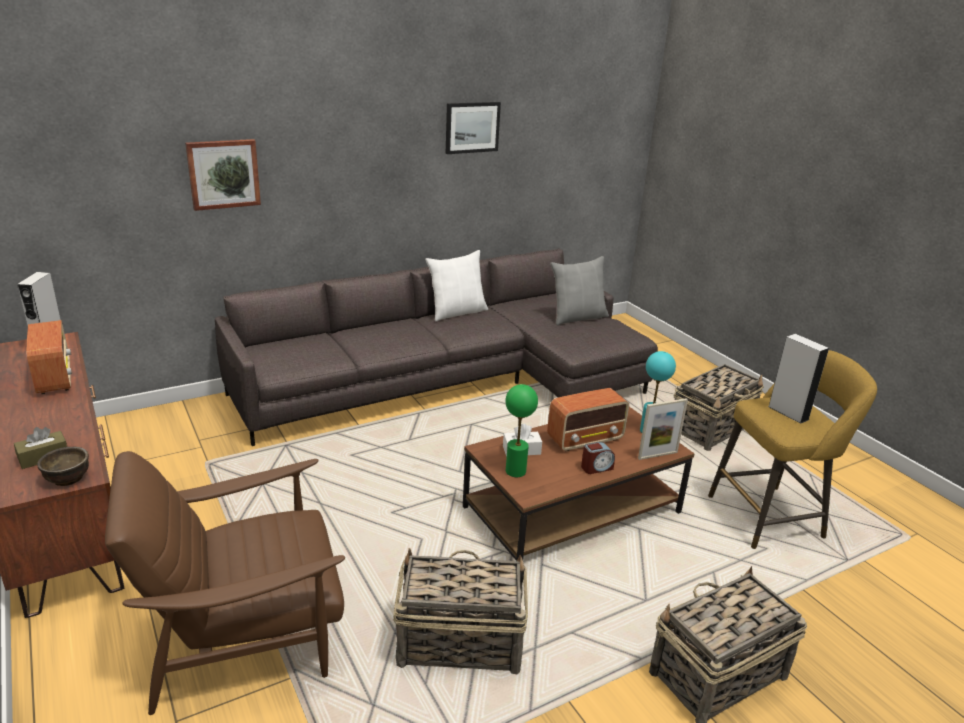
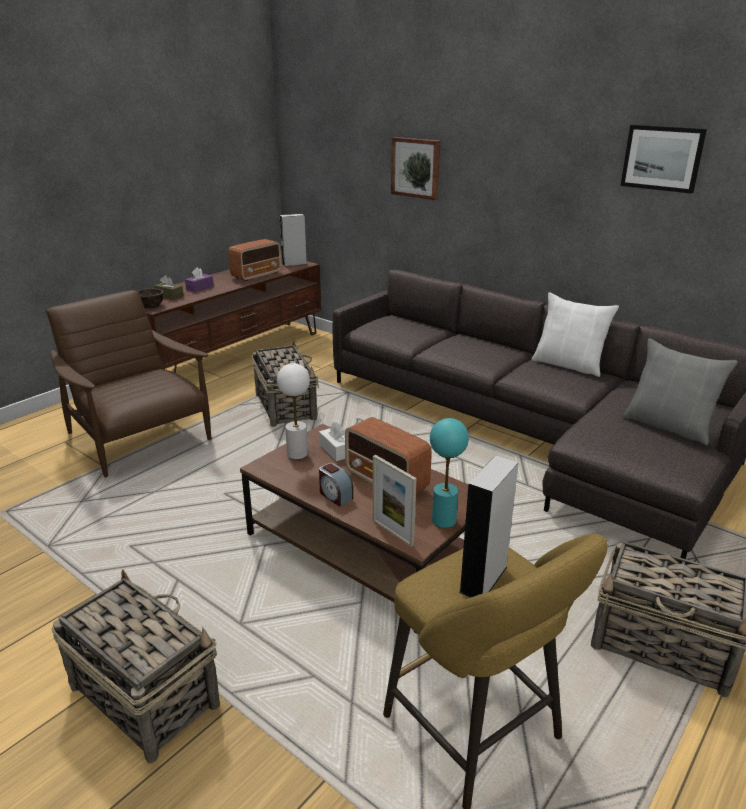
camera: 70 degrees right, 0 degrees up
basket [393,548,528,674] -> basket moved to [252,340,319,427]
green table lamp [505,384,538,477] -> white table lamp [277,363,310,459]
none -> purple tissue box [185,267,214,292]

